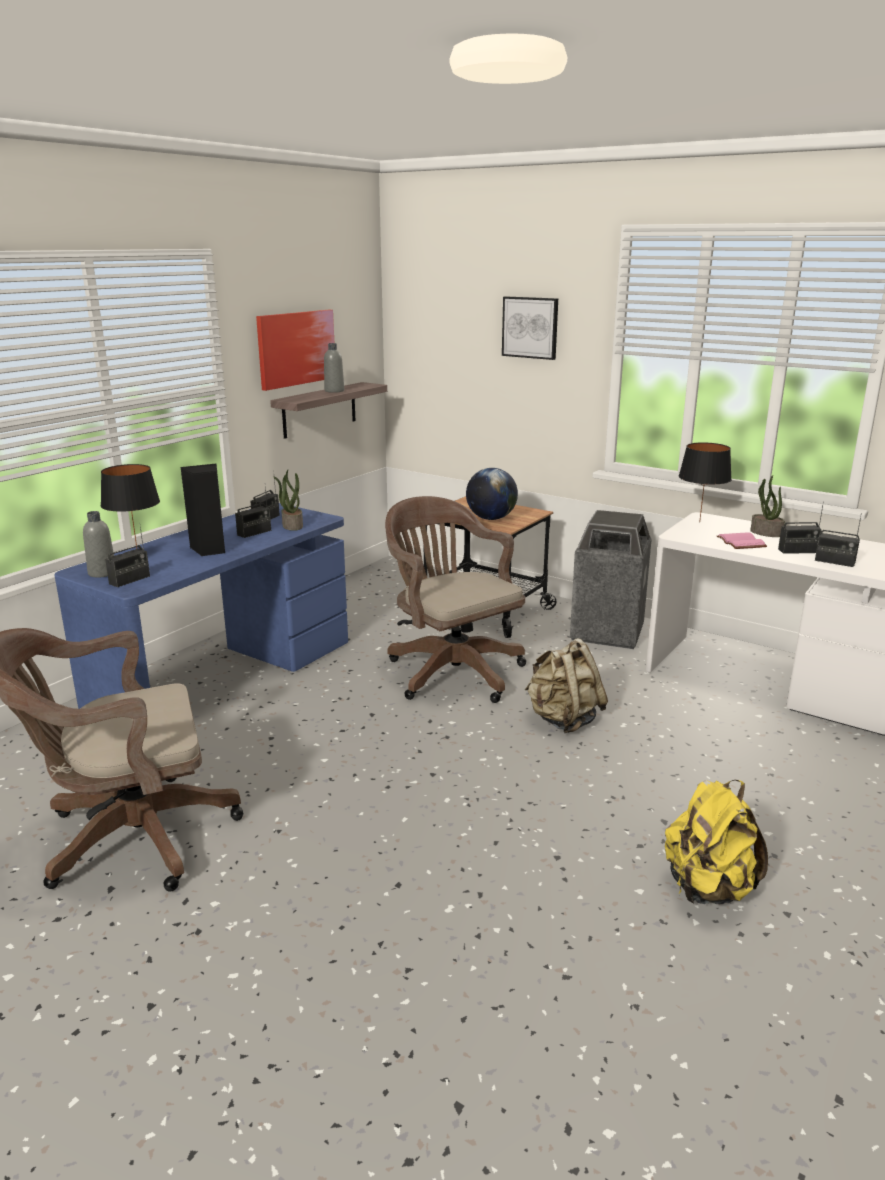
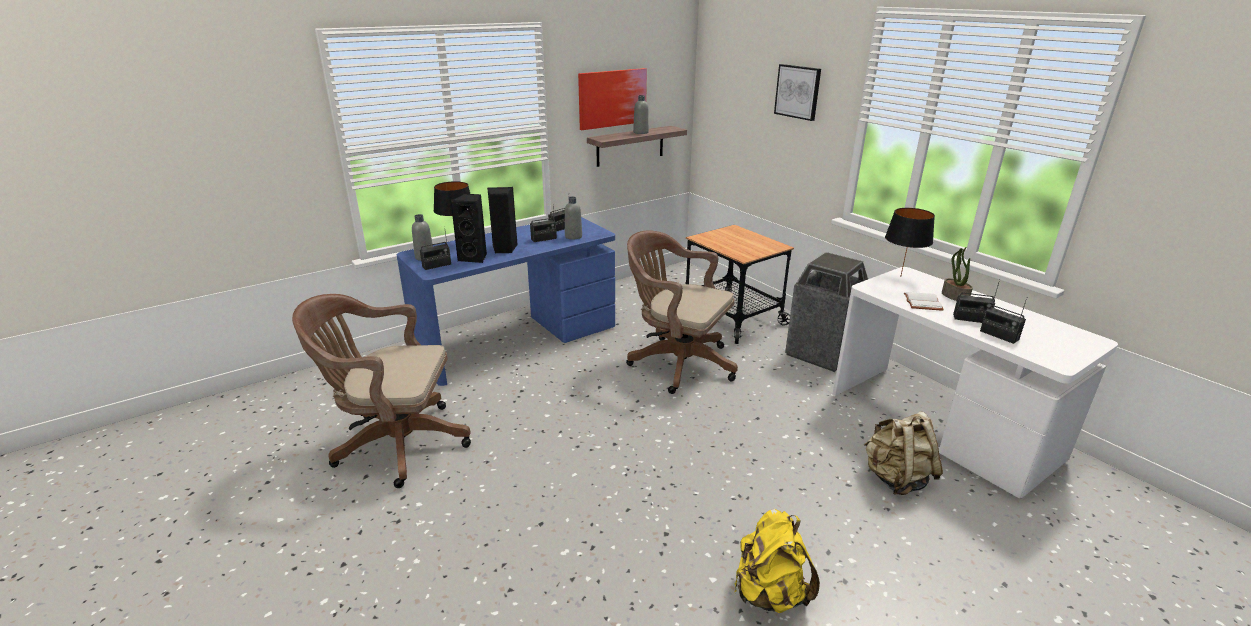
camera: 20 degrees right, 5 degrees up
potted plant [273,470,303,531] -> grey bottle [565,197,582,240]
brown office chair [385,496,526,703] -> brown office chair turned 45 degrees counterclockwise [626,230,738,394]
globe [466,468,518,520] -> none
beige backpack [524,638,608,733] -> beige backpack moved to [863,412,943,495]
pink book [717,532,767,549] -> white book [904,292,944,311]
none -> black speaker [451,194,487,263]

